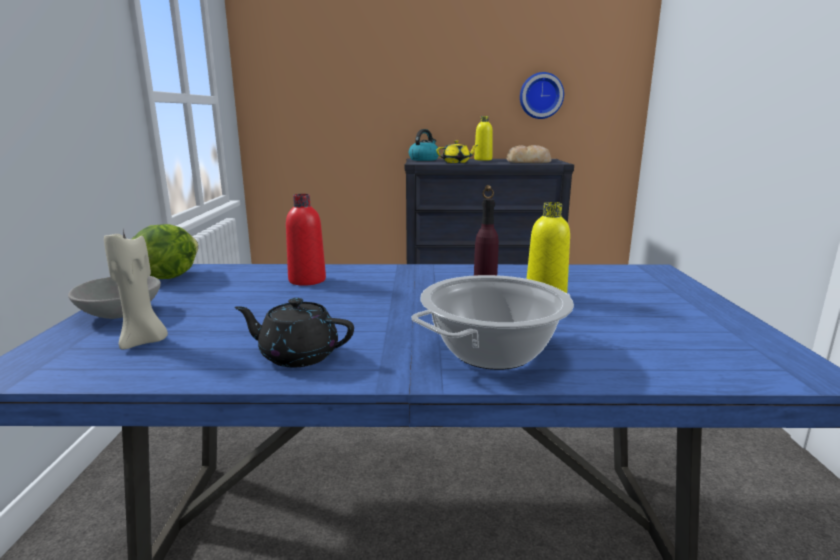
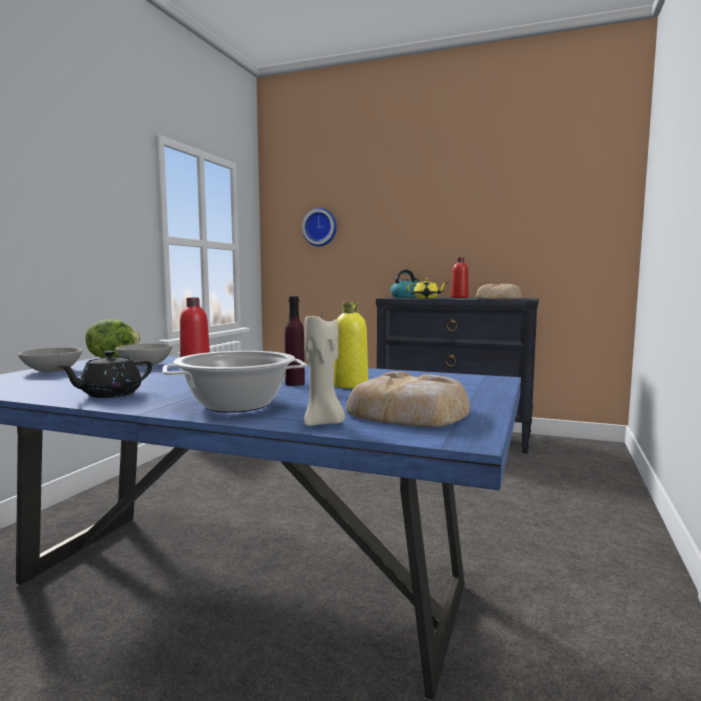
camera: 20 degrees right, 10 degrees down
beige candle [104,230,168,350] -> beige candle moved to [304,312,345,426]
black teapot [234,298,354,367] -> black teapot turned 75 degrees counterclockwise [58,351,152,398]
yellow bottle [474,116,493,161] -> red bottle [451,257,468,298]
wall clock [520,72,564,119] -> wall clock moved to [302,208,337,246]
none -> grey bowl [116,343,172,366]
none -> bread [346,372,470,427]

